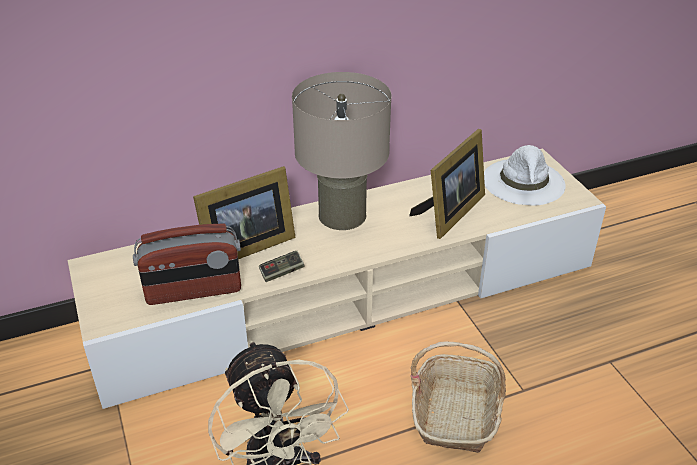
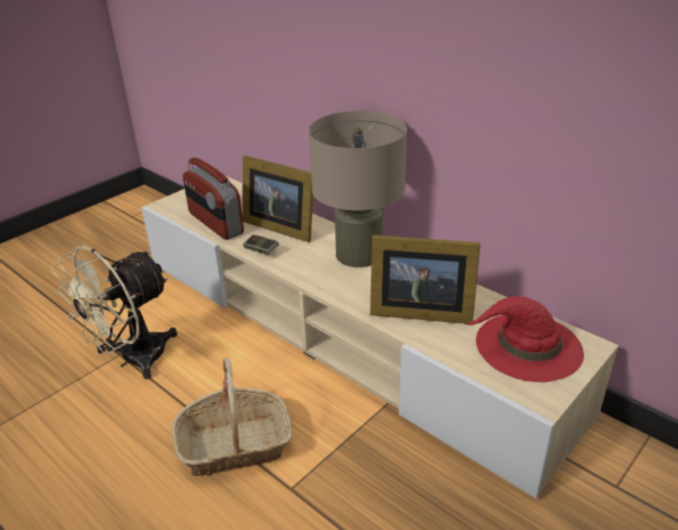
camera: 65 degrees right, 5 degrees down
white hat [484,145,566,206] -> red hat [466,296,584,382]

